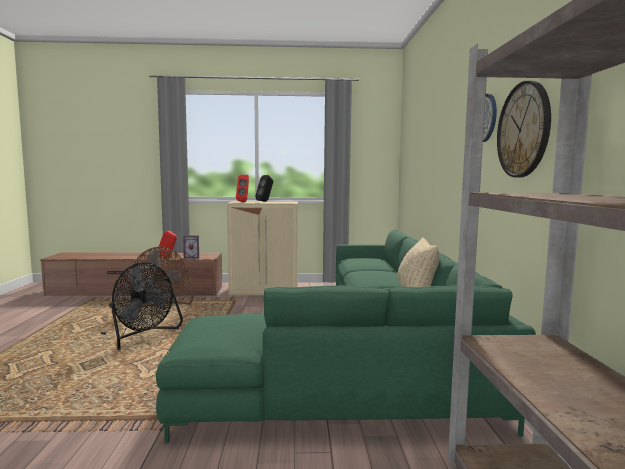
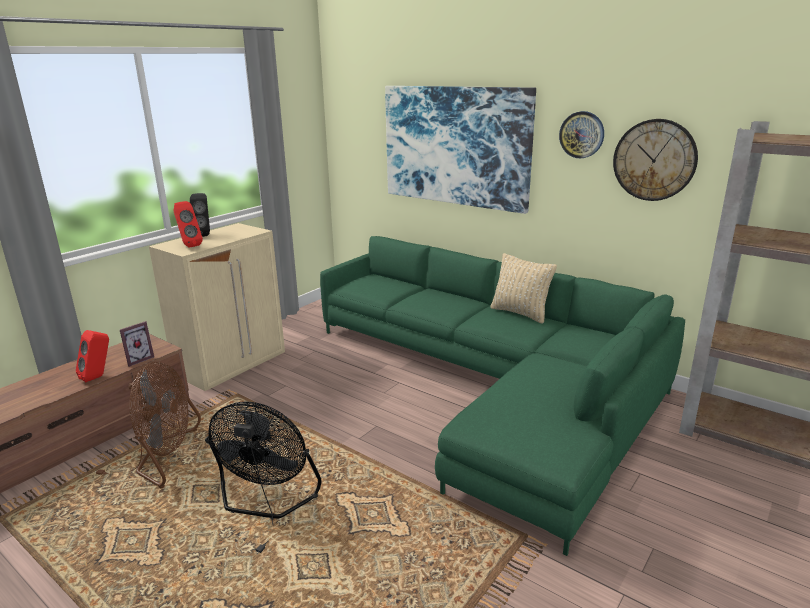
camera: 50 degrees left, 15 degrees up
black fan [101,262,183,350] -> black fan turned 60 degrees counterclockwise [205,402,321,553]
none -> picture [385,86,536,214]

